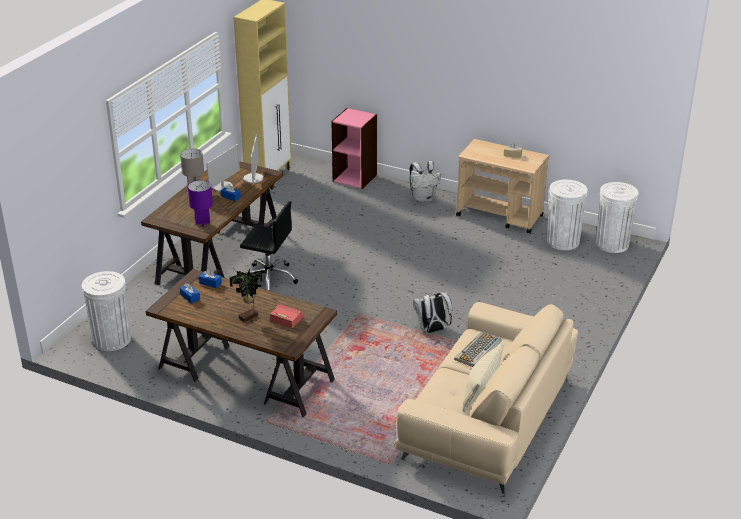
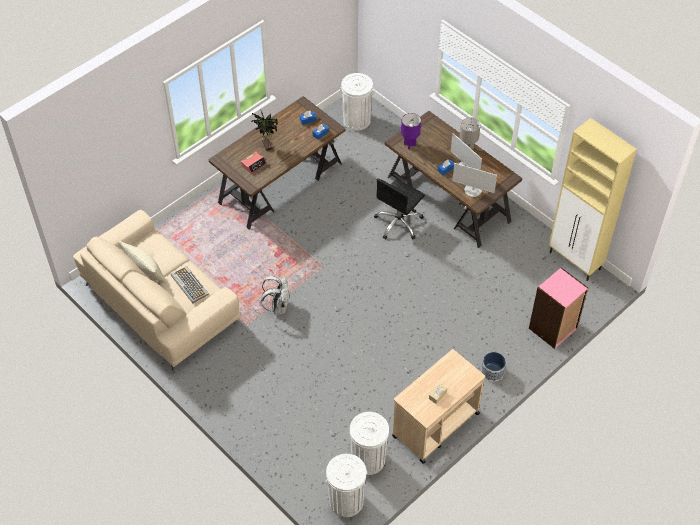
camera: 110 degrees right, 20 degrees up
white backpack [410,161,441,202] -> planter [481,352,506,382]

